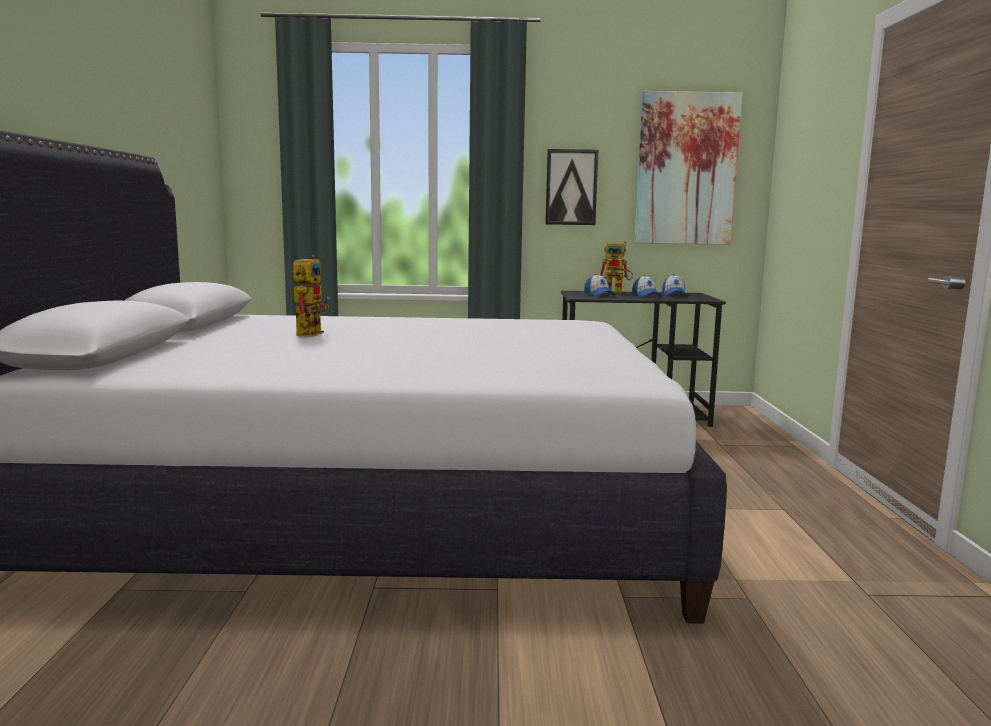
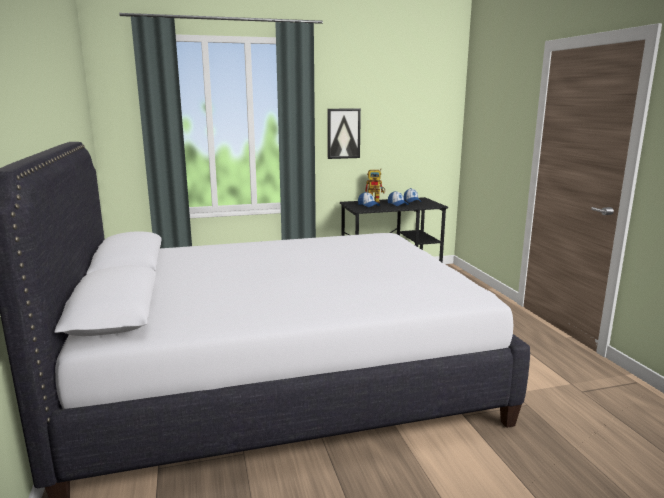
camera: 15 degrees left, 5 degrees up
toy robot [293,255,330,336] -> none
picture [635,91,743,245] -> none

